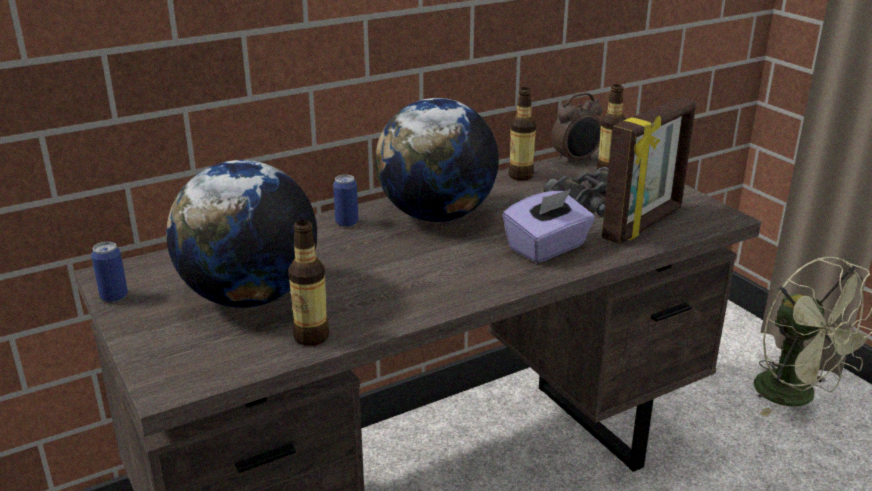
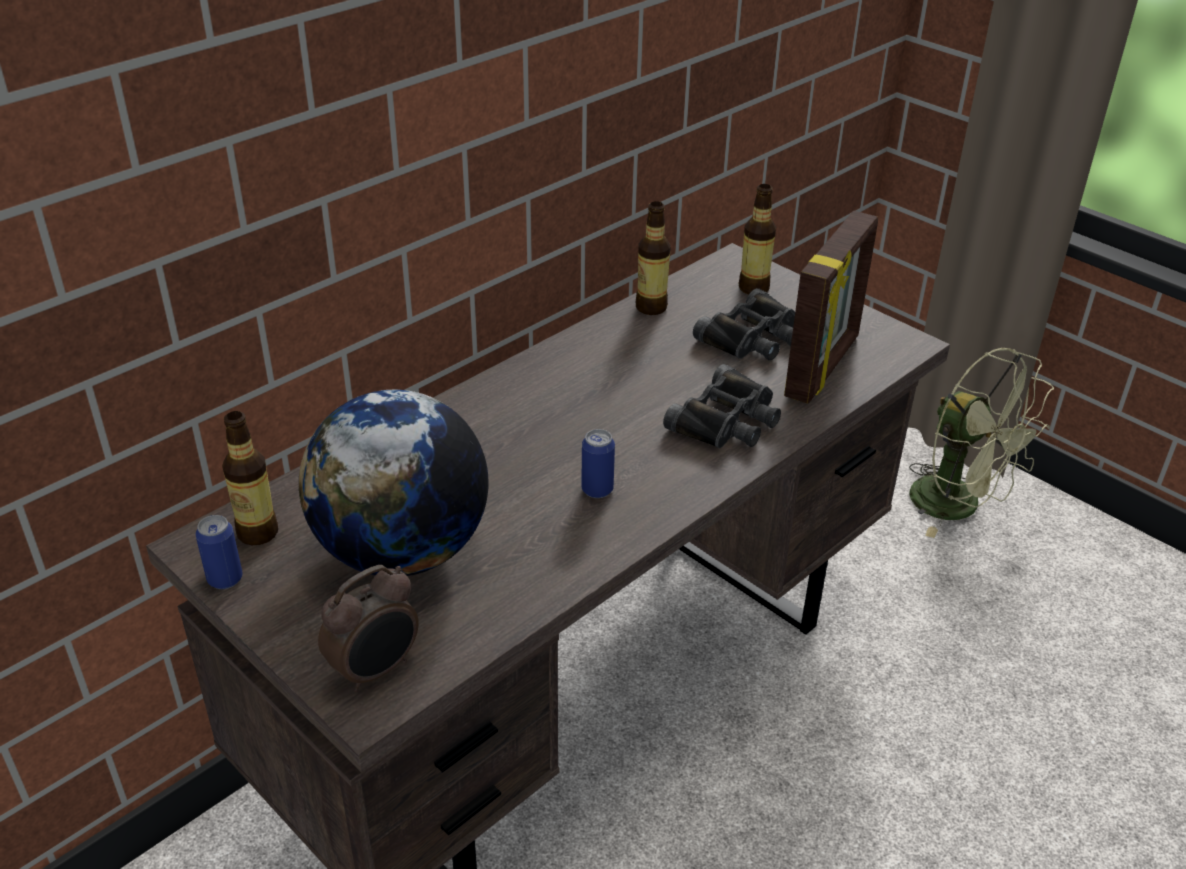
camera: 15 degrees left, 10 degrees up
bottle [288,220,329,346] -> bottle moved to [222,411,278,545]
can [333,175,358,227] -> can moved to [581,429,615,498]
globe [375,98,499,222] -> none
purple tissue box [503,189,595,263] -> black binoculars [663,364,781,448]
alarm clock [551,92,602,165] -> alarm clock moved to [318,565,419,692]

